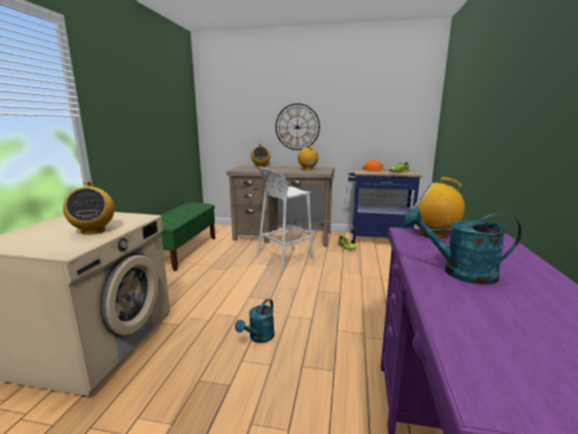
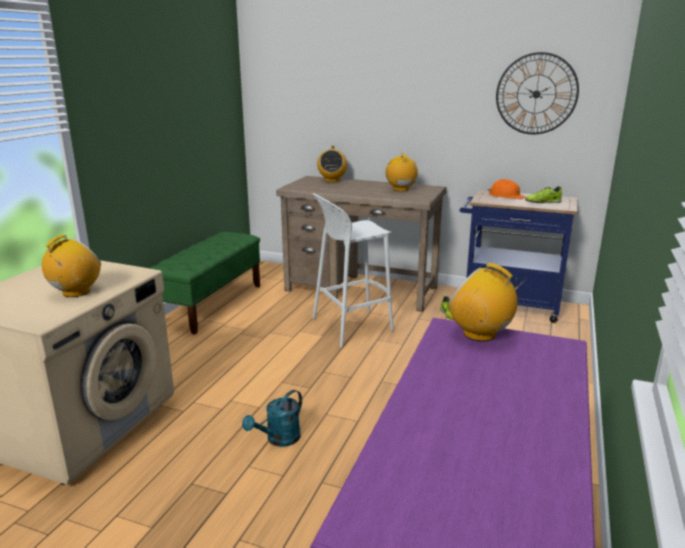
camera: 10 degrees right, 5 degrees up
radio [63,181,115,235] -> radio turned 135 degrees counterclockwise [42,235,101,297]
wall clock [275,103,320,150] -> wall clock moved to [496,52,579,134]
turquoise watering can [404,207,522,285] -> none

